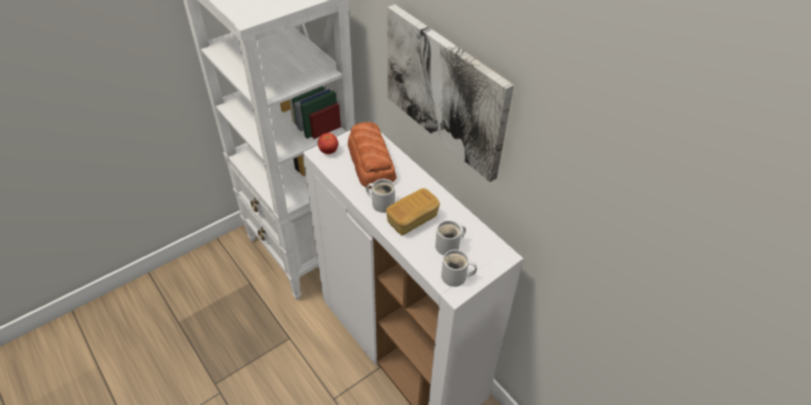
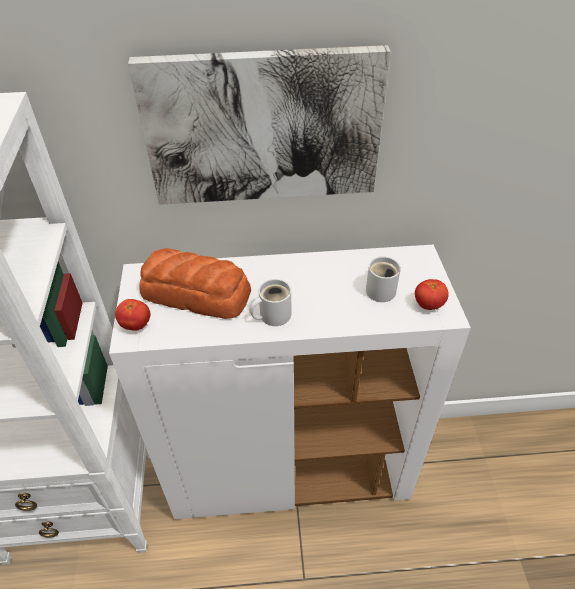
camera: 55 degrees left, 0 degrees up
bread [386,188,440,235] -> none
white mug [441,250,477,287] -> tomato [415,279,449,310]

